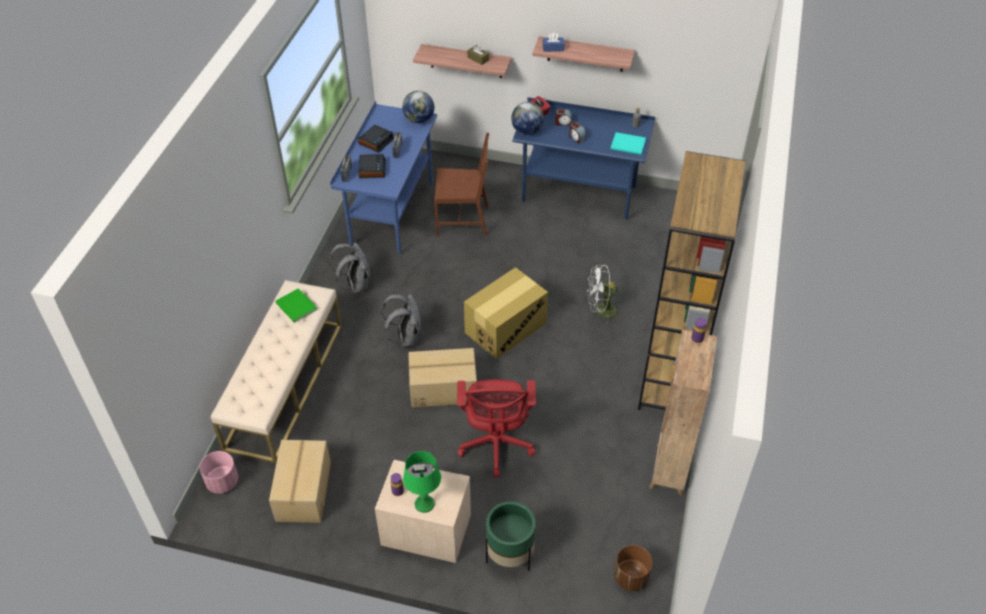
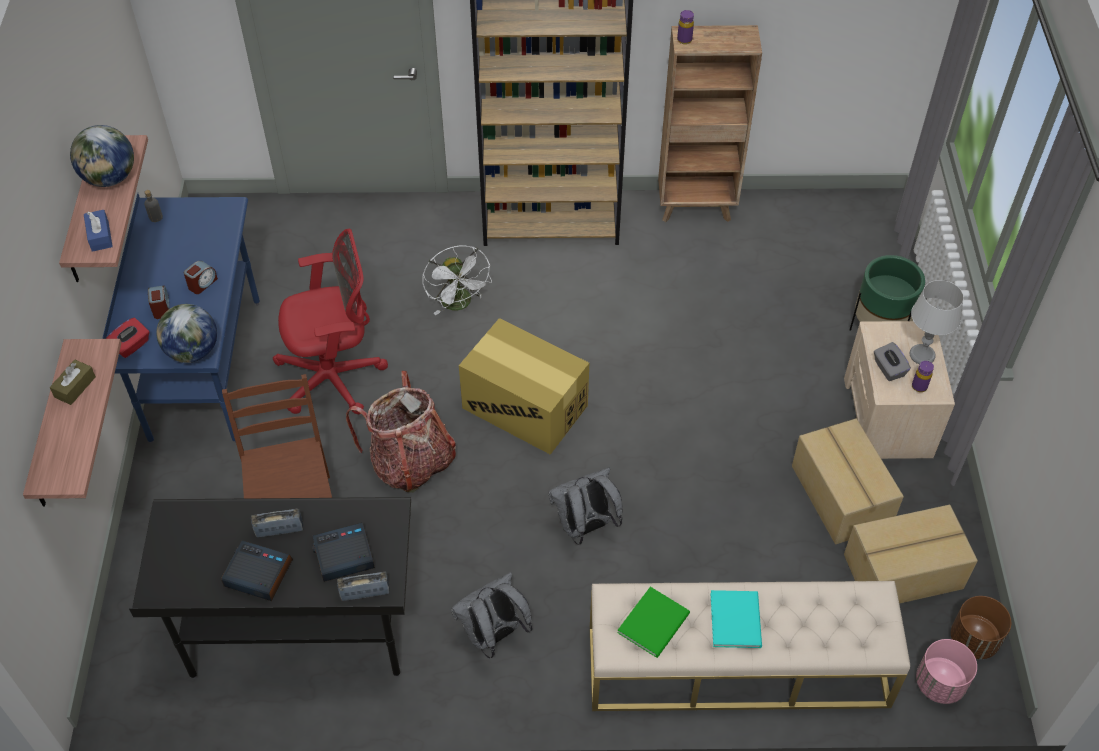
camera: 105 degrees left, 5 degrees up
blue desk [330,101,437,255] -> black desk [129,497,411,679]
globe [402,91,434,124] -> globe moved to [70,125,134,187]
green table lamp [403,451,441,513] -> grey table lamp [910,280,964,364]
cardboard box [408,348,477,407] -> cardboard box moved to [792,418,904,544]
red office chair [457,379,536,478] -> red office chair moved to [273,229,388,414]
turquoise book [611,132,646,155] -> turquoise book moved to [710,590,762,648]
brown planter [614,545,653,591] -> brown planter moved to [951,596,1011,659]
none -> backpack [346,371,456,493]

